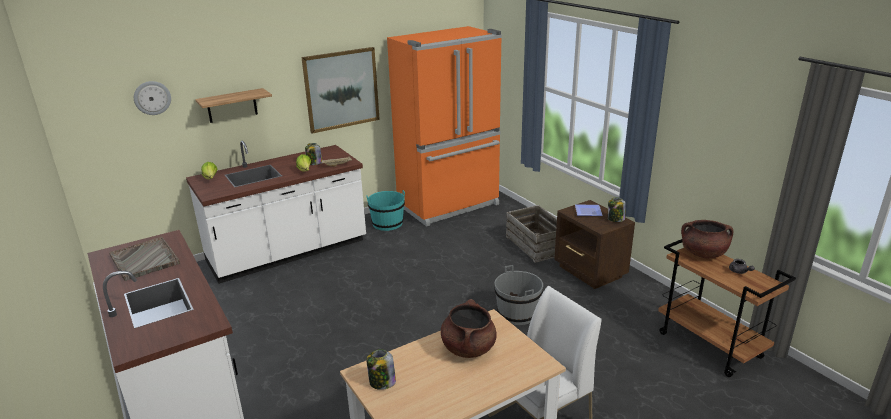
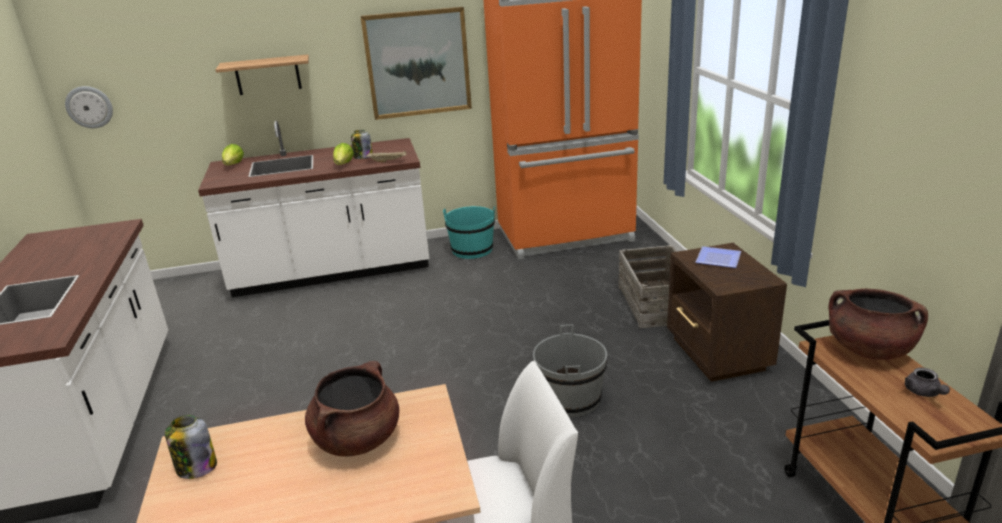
camera: 20 degrees right, 0 degrees up
grey tray [109,237,180,281] -> none
wall clock [134,81,171,115] -> wall clock moved to [65,86,113,128]
jar [608,197,626,222] -> none

